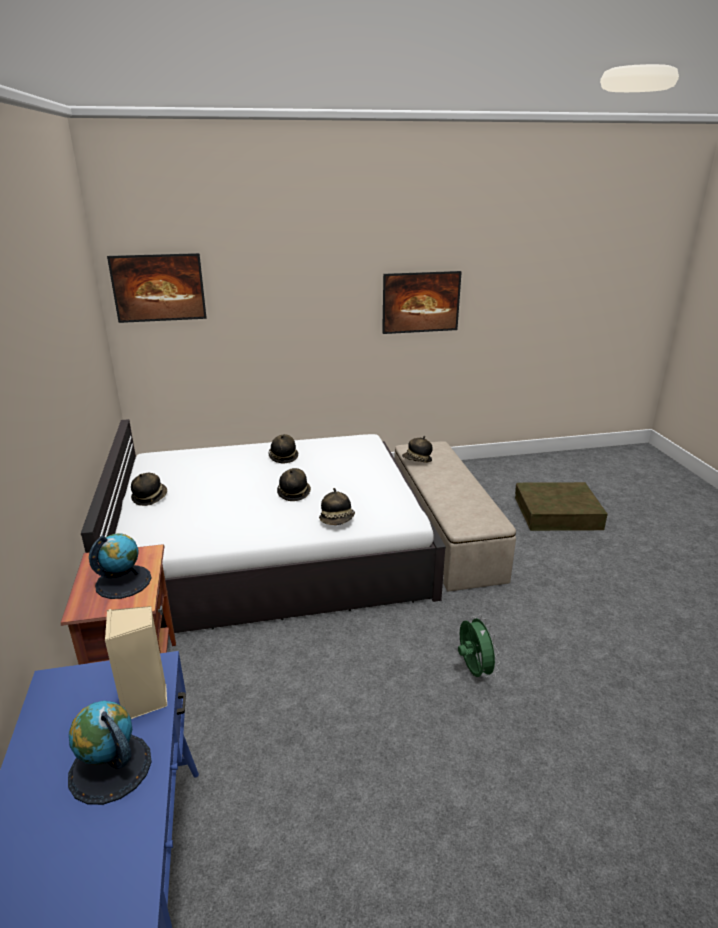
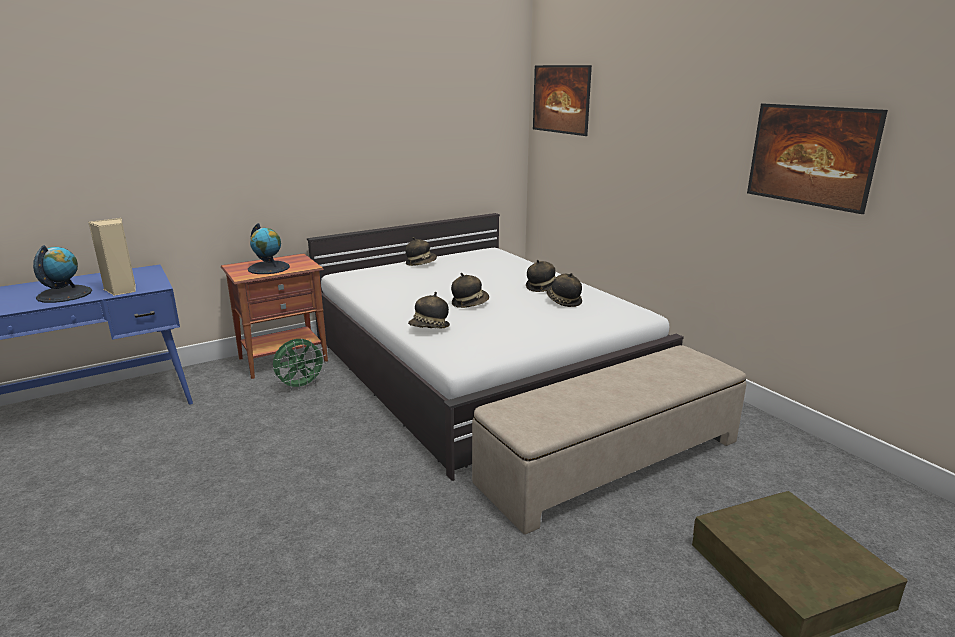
camera: 70 degrees right, 5 degrees down
hat [402,436,433,463] -> hat moved to [546,273,582,307]
green fan [458,615,500,677] -> green fan moved to [273,339,327,391]

